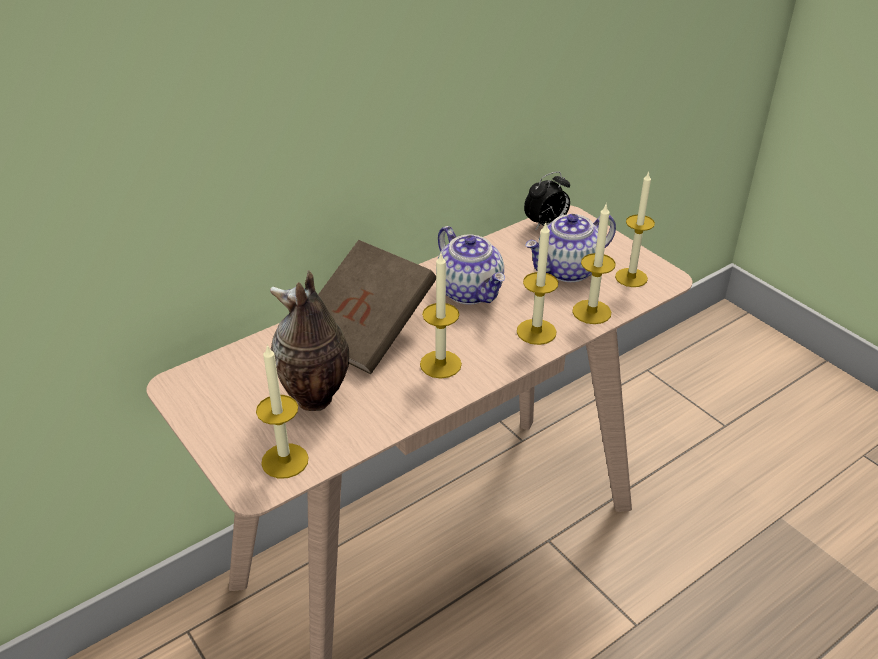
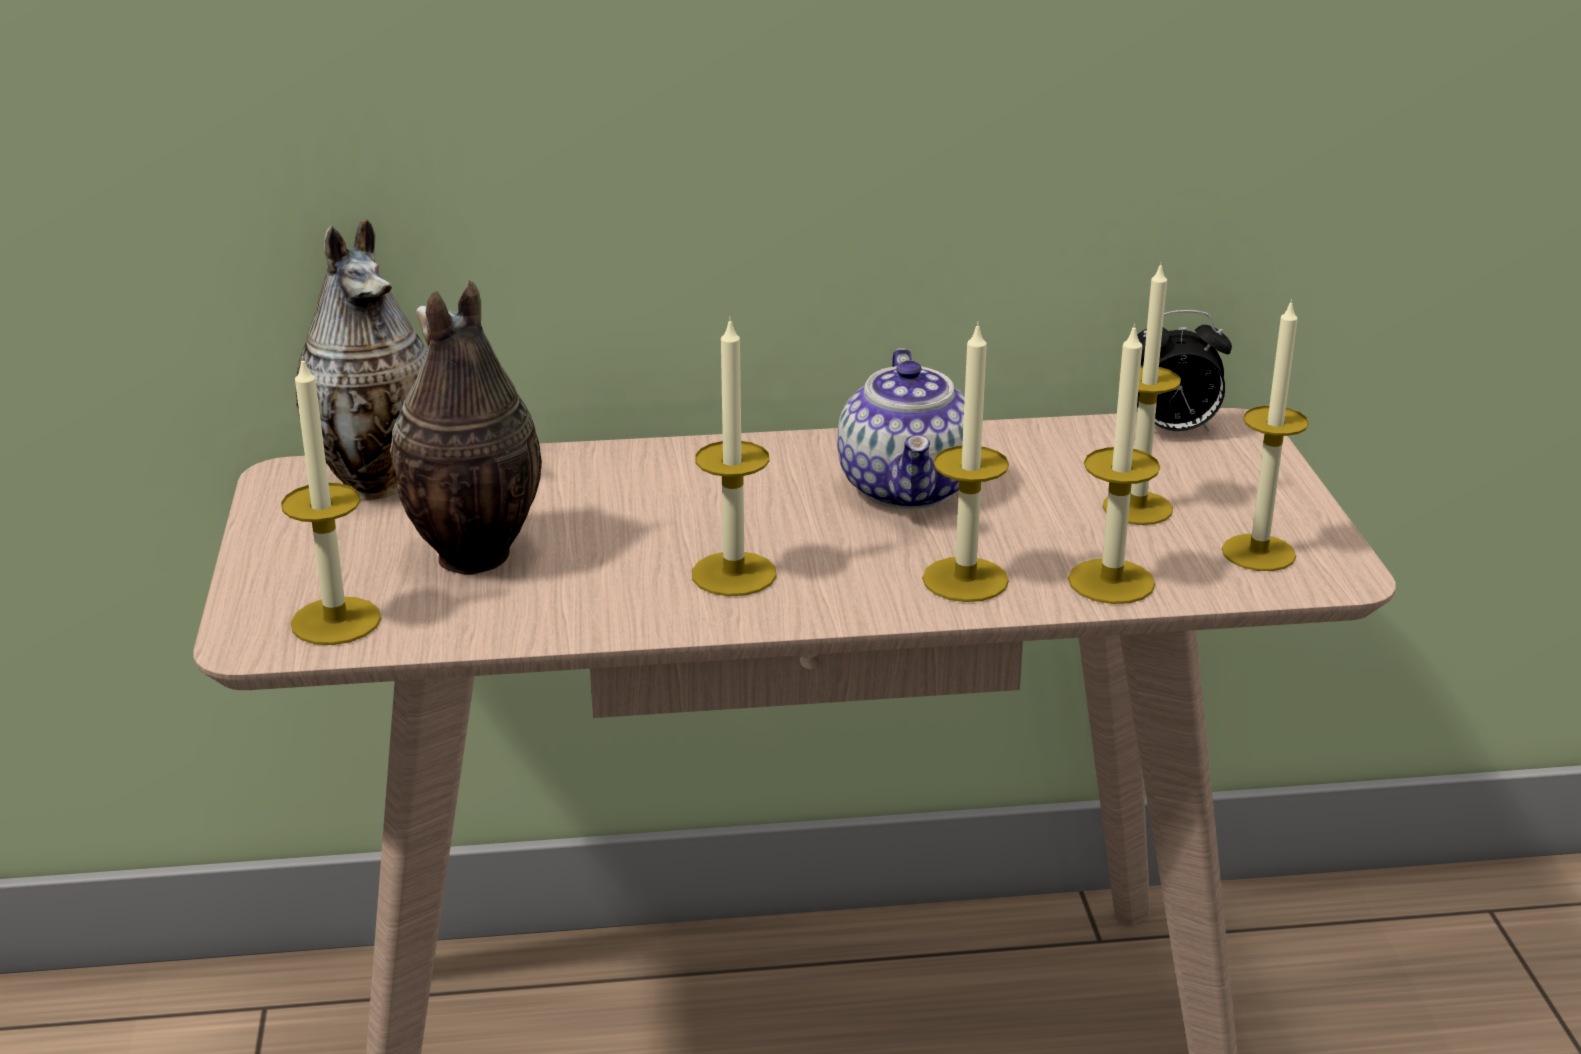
camera: 30 degrees right, 10 degrees down
brown book [318,240,436,374] -> none
teapot [525,214,616,282] -> candle [1102,262,1181,525]
none -> vase [296,219,428,500]

